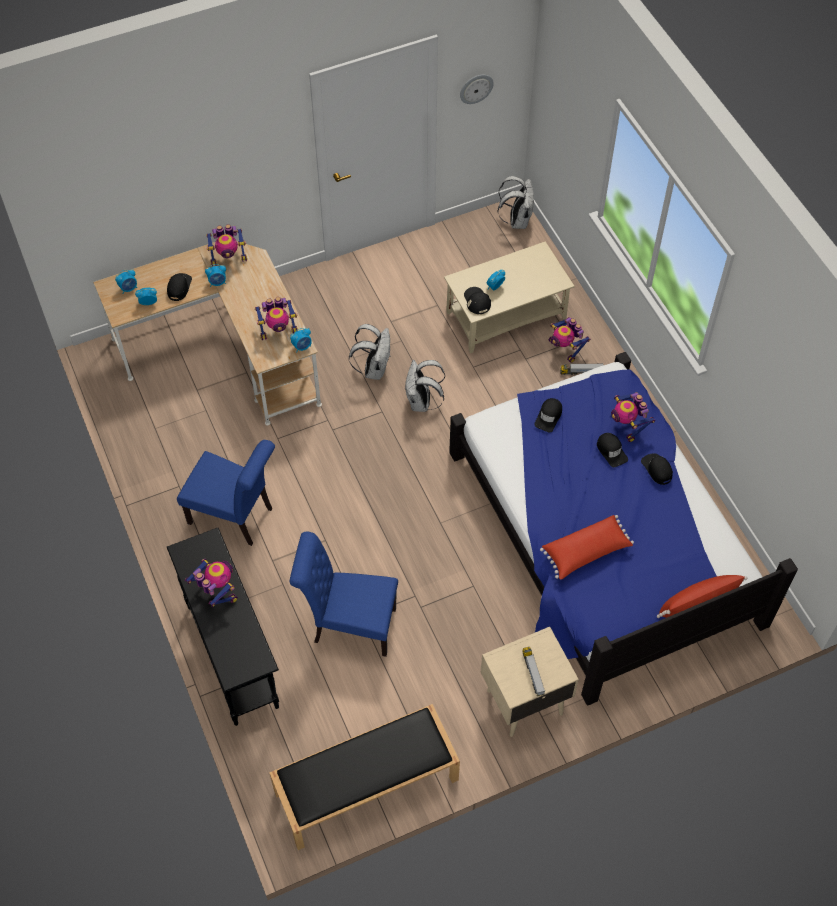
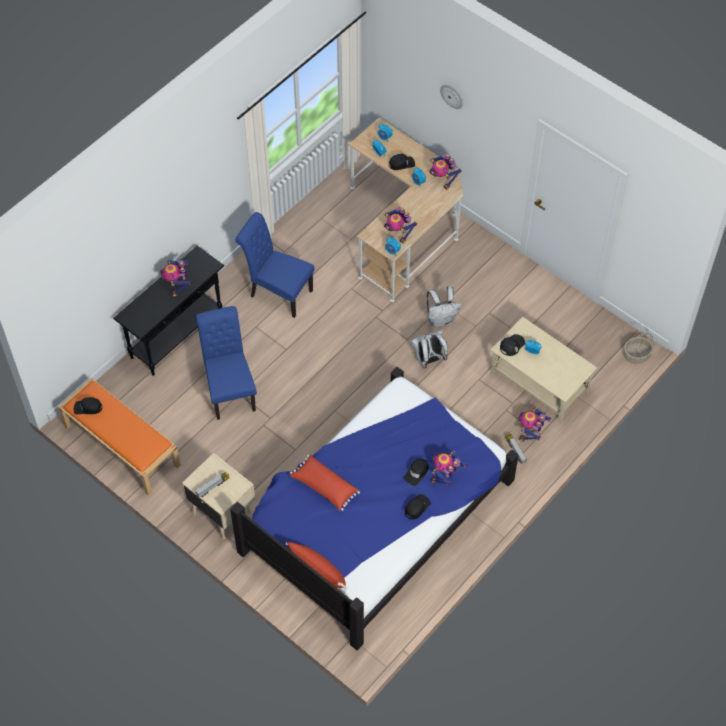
camera: 65 degrees right, 0 degrees up
blue chair [177,440,275,546] -> blue chair turned 120 degrees clockwise [235,212,315,318]
toy robot [185,559,238,607] -> toy robot turned 150 degrees clockwise [160,260,191,297]
black bench [269,704,460,850] -> orange bench [58,378,181,496]
wall clock [460,75,494,104] -> wall clock moved to [440,84,463,109]
white backpack [498,176,535,229] -> basket [624,333,653,364]
black cap [534,398,562,432] -> black cap moved to [74,397,102,414]

